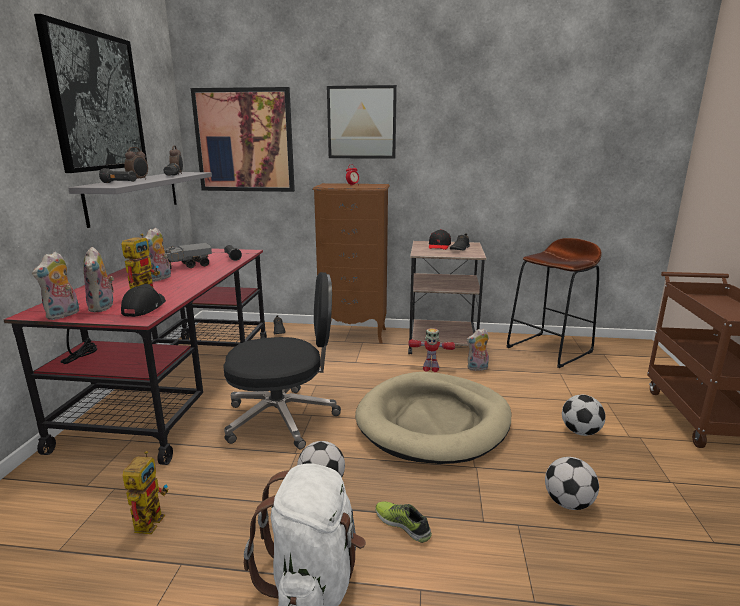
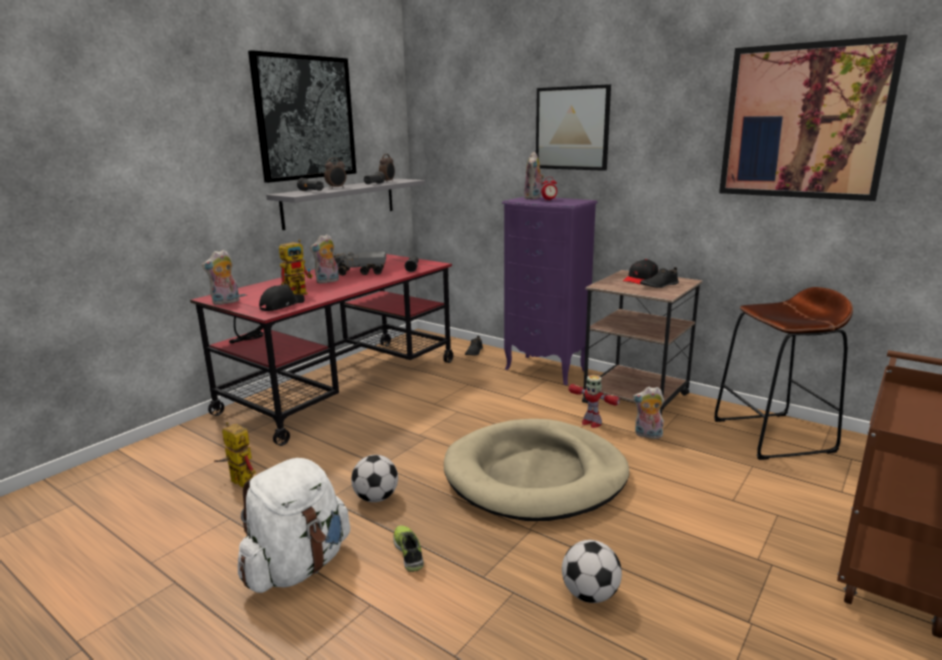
camera: 30 degrees right, 0 degrees up
plush toy [83,247,114,312] -> plush toy moved to [524,152,544,199]
toy robot [122,451,168,534] -> toy robot turned 90 degrees counterclockwise [214,422,256,488]
picture [191,87,295,192] -> picture moved to [719,35,908,201]
black office chair [223,272,341,449] -> none
brown dresser [312,183,390,344] -> purple dresser [502,197,598,385]
football [562,395,605,436] -> none

